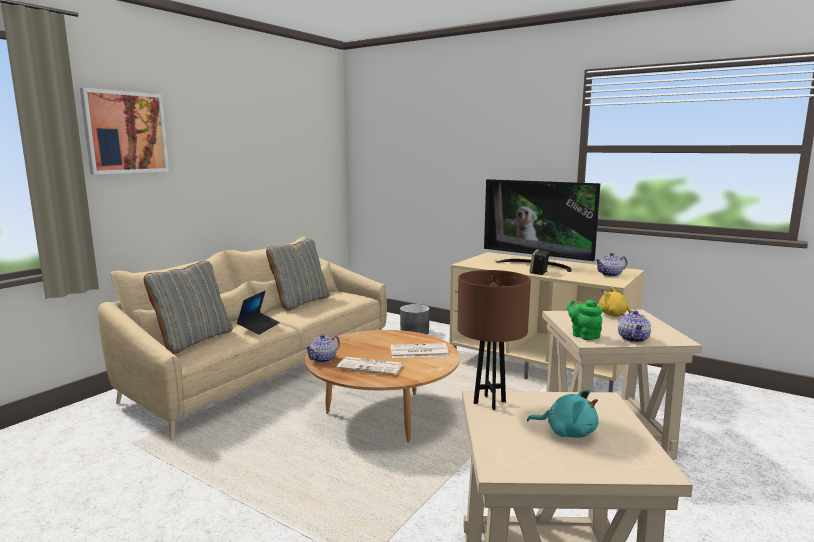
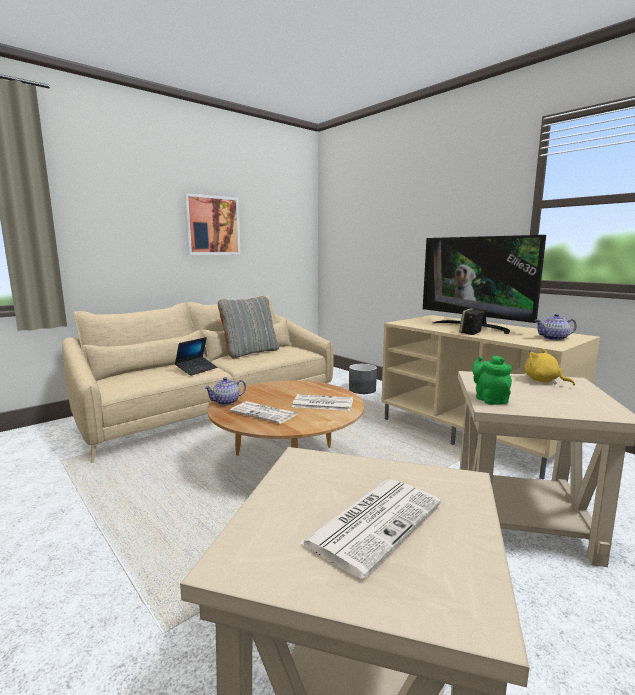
camera: 15 degrees right, 0 degrees up
picture [80,88,169,175] -> picture moved to [184,193,241,255]
grey pillow [144,260,233,354] -> none
brown table lamp [458,270,531,410] -> none
turquoise plush toy [527,389,598,438] -> newspaper [299,479,441,579]
teapot [618,310,651,343] -> none

